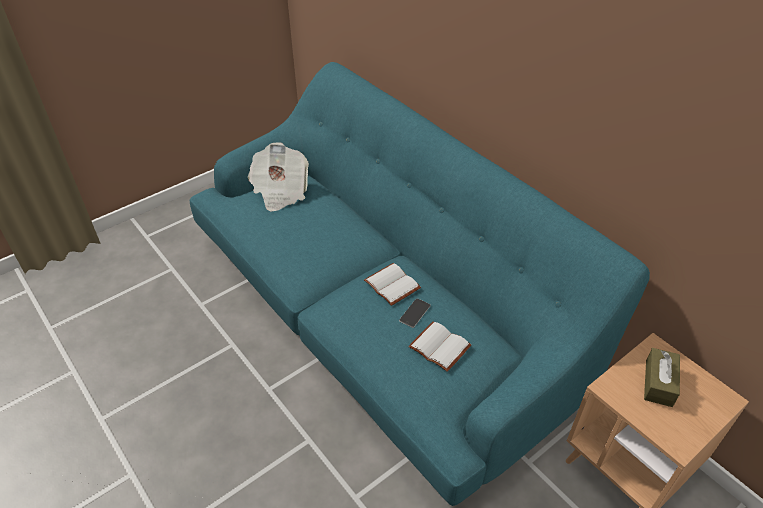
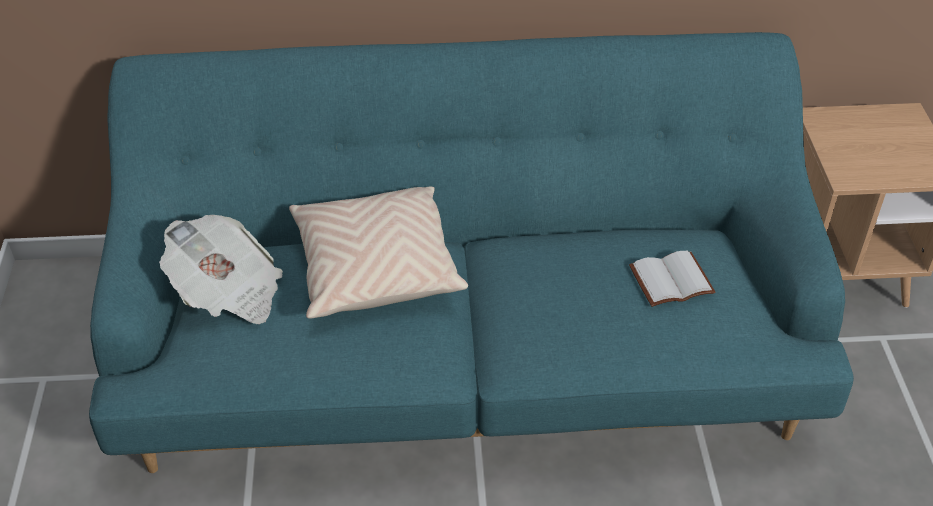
camera: 55 degrees left, 0 degrees up
white book [364,263,421,306] -> none
phone [399,298,431,328] -> none
brown tissue box [644,348,680,407] -> none
none -> beige pillow [289,187,468,319]

